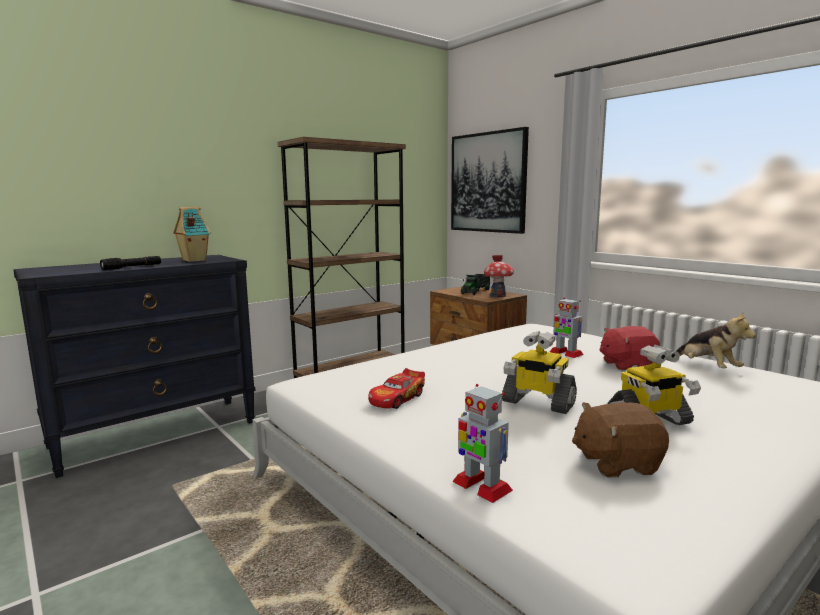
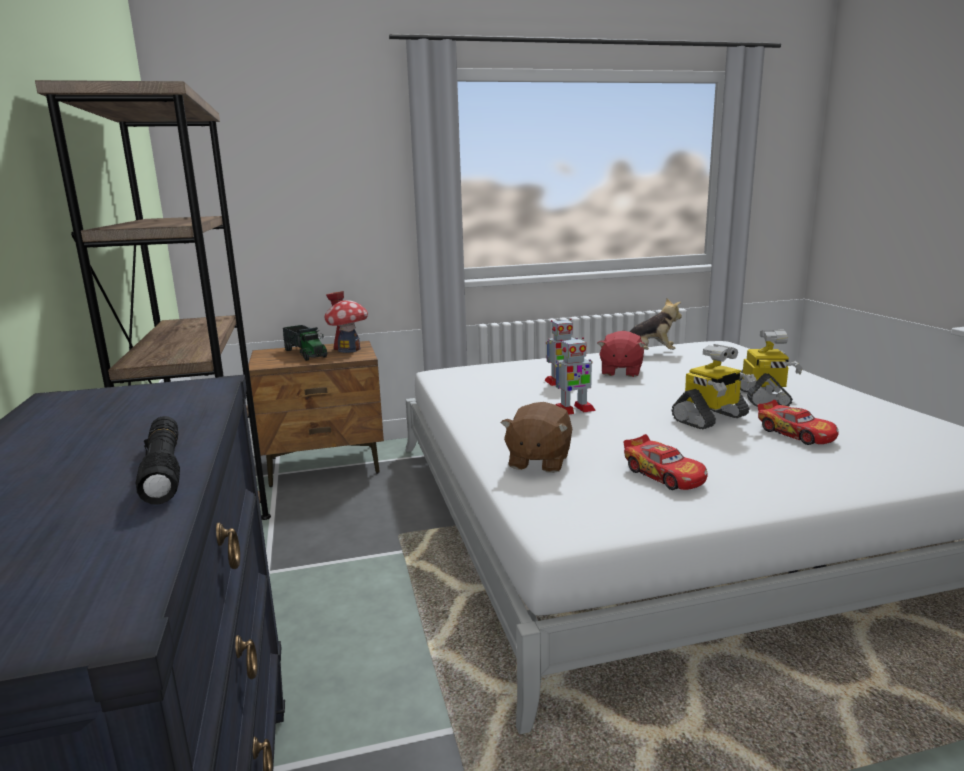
camera: 65 degrees left, 5 degrees up
toy house [173,207,211,262] -> none
picture [451,127,529,234] -> none
toy robot [452,384,513,503] -> toy robot moved to [555,337,596,415]
brown plush toy [572,402,669,477] -> brown plush toy moved to [501,402,572,473]
none -> toy car [757,400,838,445]

